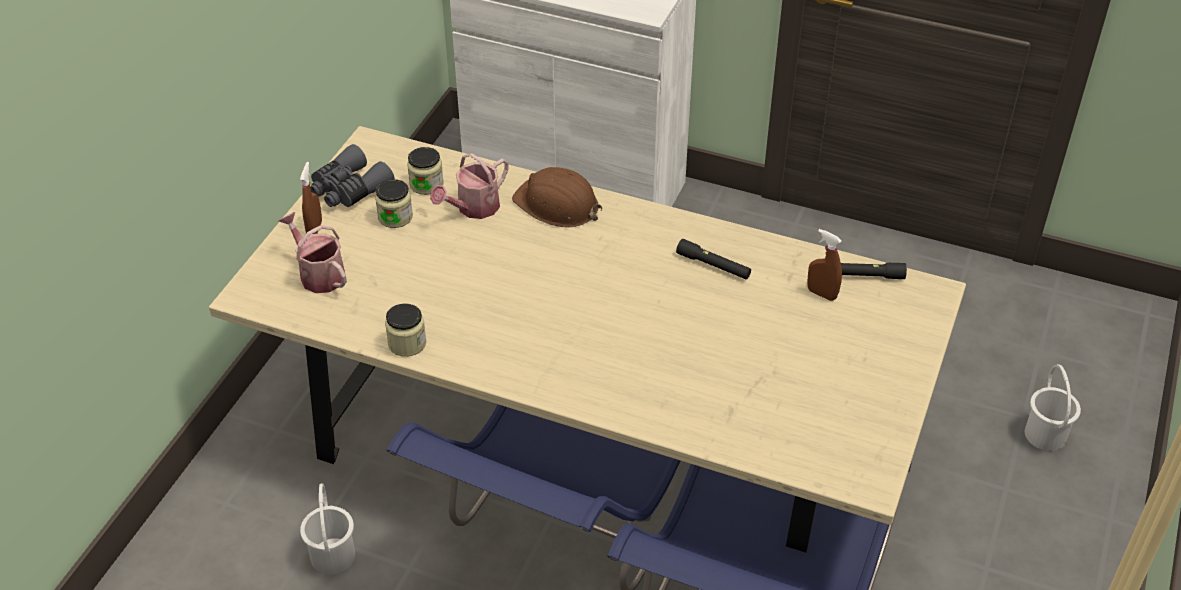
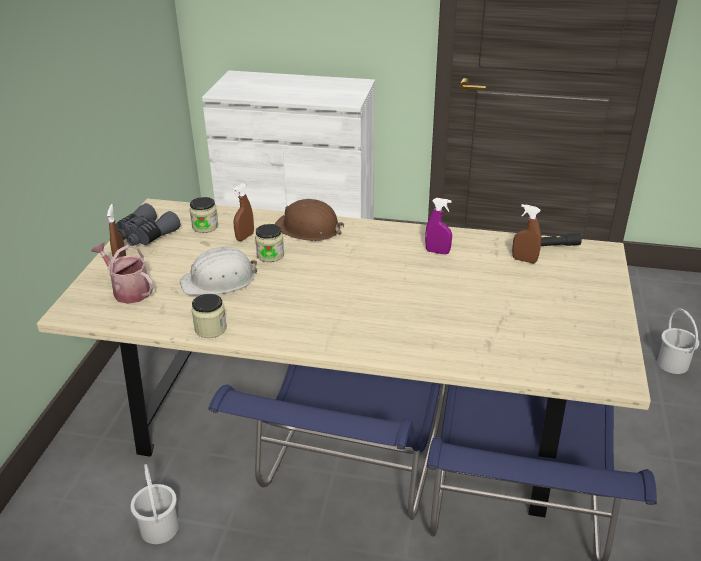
camera: 10 degrees left, 10 degrees down
jar [375,179,413,228] -> jar moved to [255,224,284,262]
watering can [430,153,509,219] -> brown spray bottle [232,183,254,241]
black flashlight [676,239,751,279] -> purple spray bottle [425,198,452,255]
none -> white hard hat [180,246,257,295]

